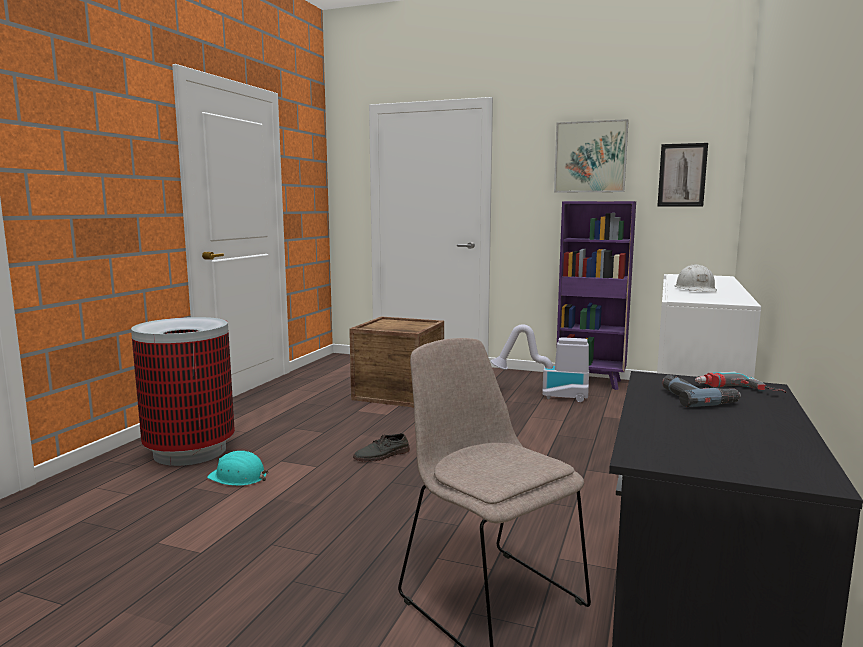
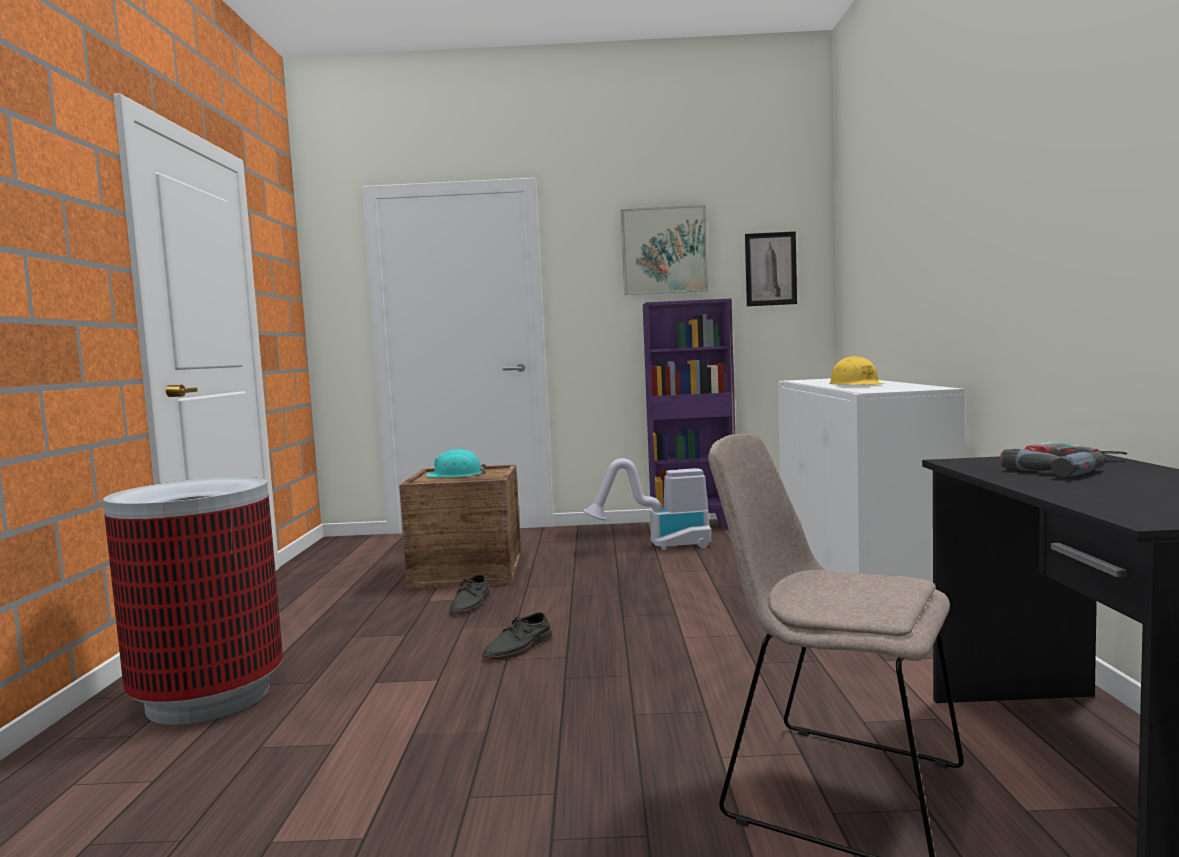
camera: 20 degrees left, 5 degrees down
turquoise hard hat [207,451,269,486] -> turquoise hard hat moved to [426,449,486,477]
white hard hat [674,264,717,292] -> yellow hard hat [829,356,886,385]
none -> grey shoe [449,574,490,614]

